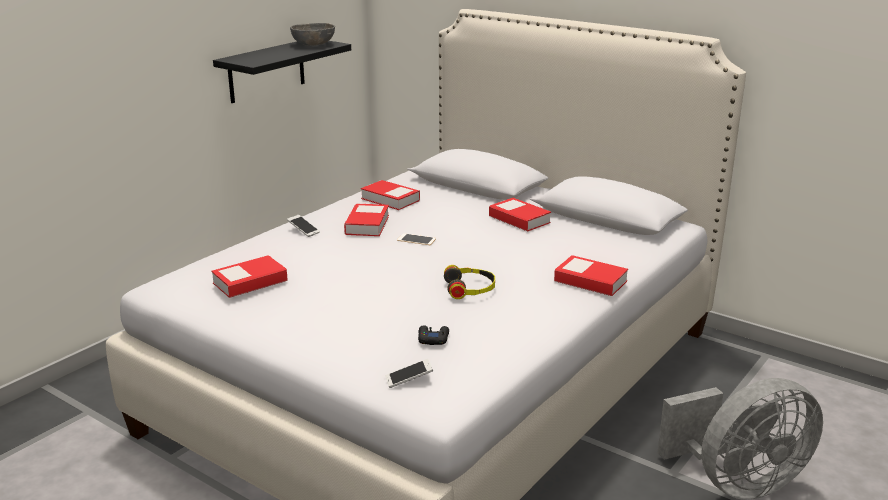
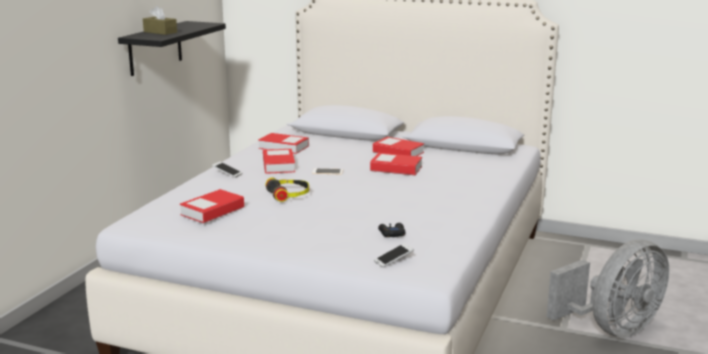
camera: 15 degrees left, 5 degrees down
grey bowl [290,23,335,46] -> none
headphones [444,265,495,299] -> headphones moved to [265,177,309,202]
book [554,255,628,296] -> book moved to [370,153,422,175]
none -> brown tissue box [143,5,177,35]

